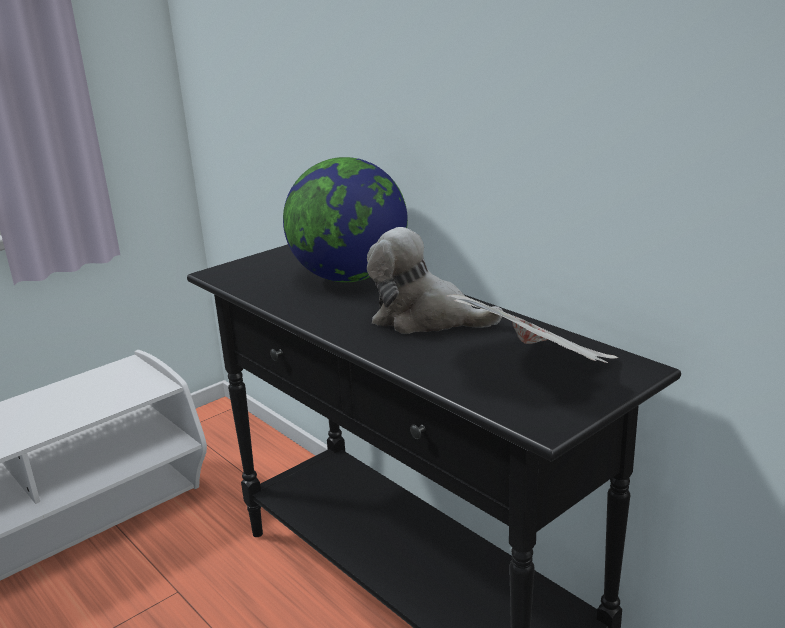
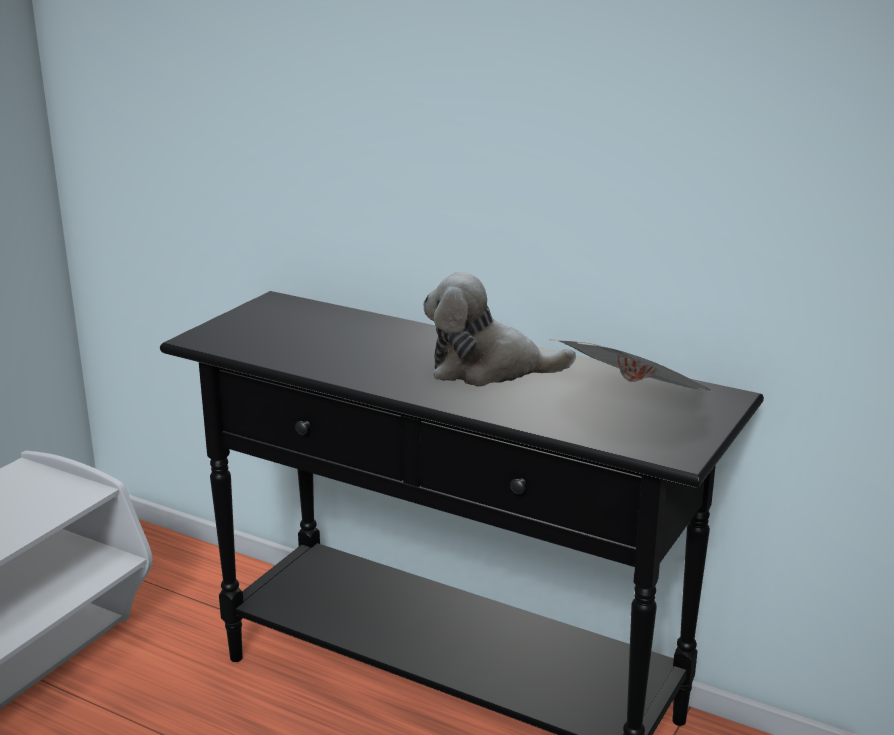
camera: 20 degrees left, 0 degrees up
globe [283,157,408,282] -> none

